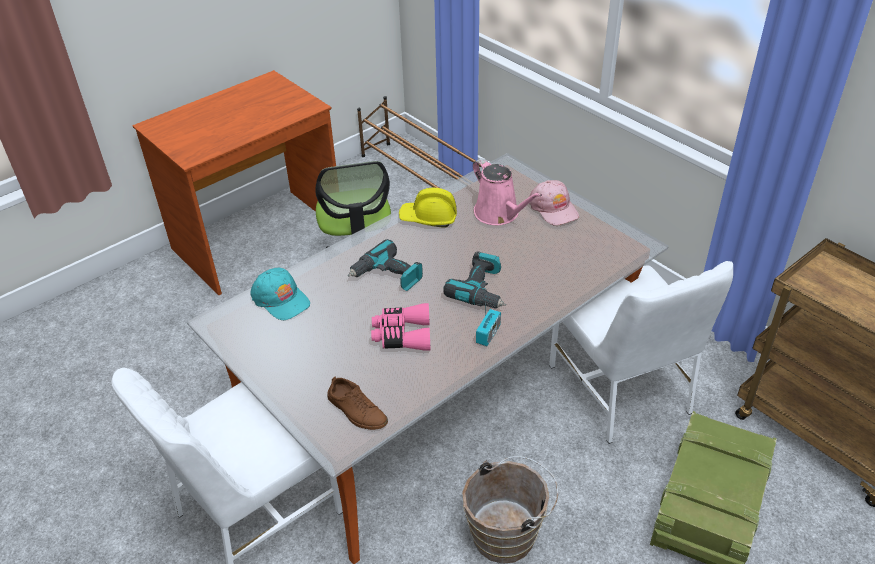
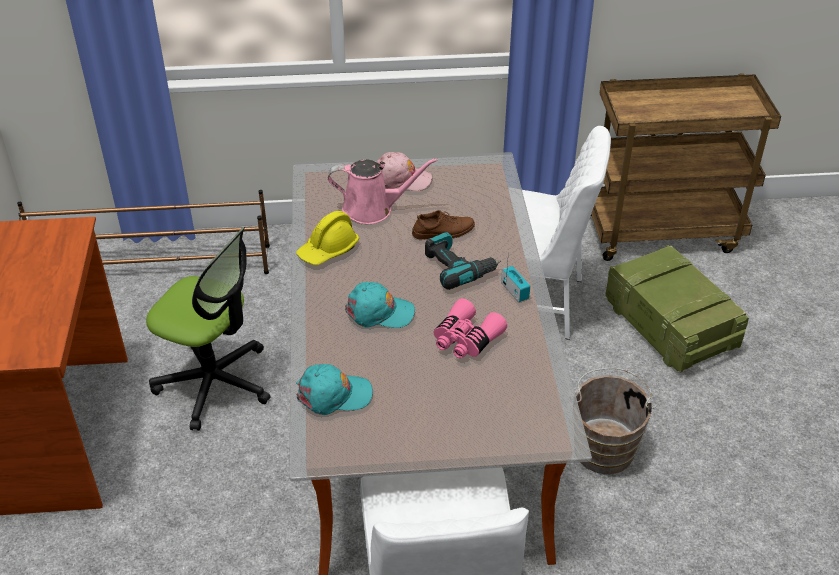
camera: 55 degrees left, 0 degrees up
brown shoe [328,376,388,430] -> brown shoe moved to [412,210,475,239]
power drill [348,239,423,291] -> turquoise cap [345,282,415,328]

